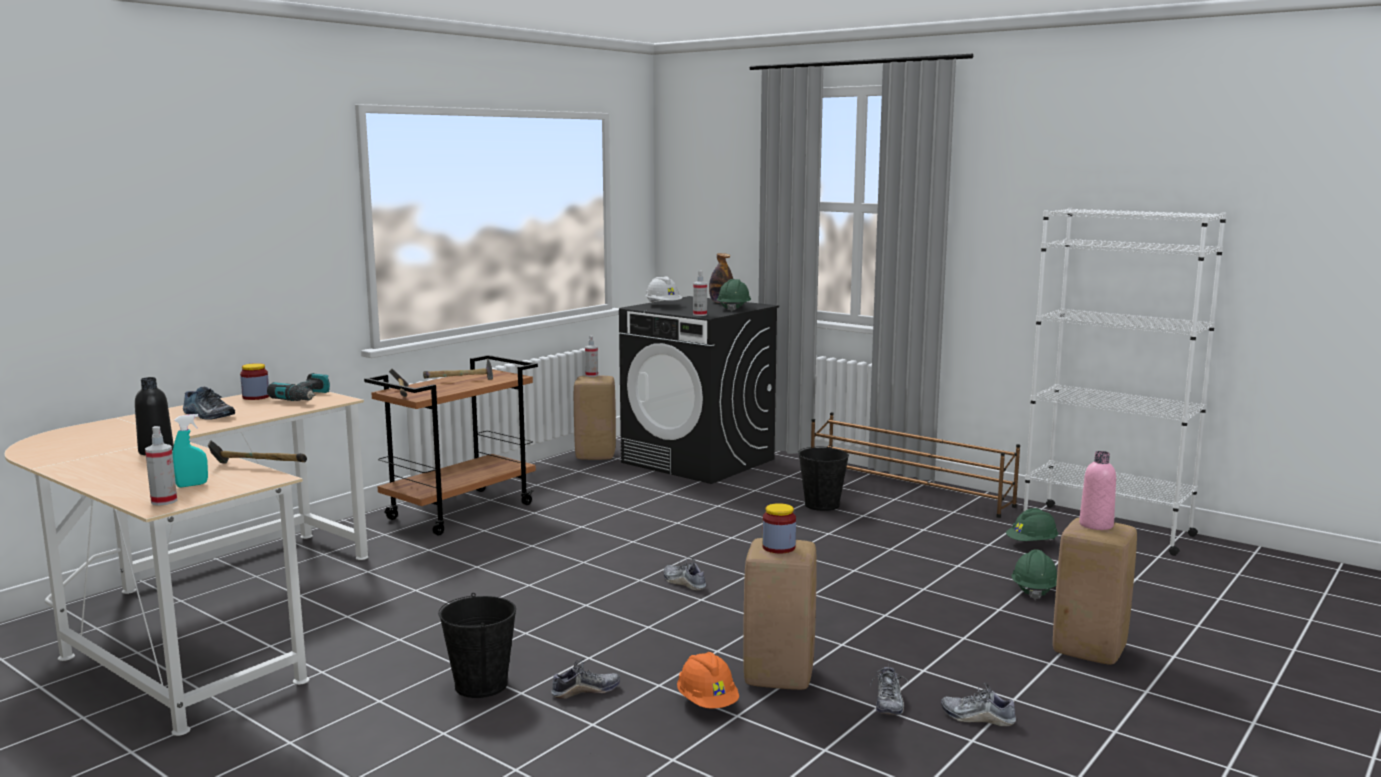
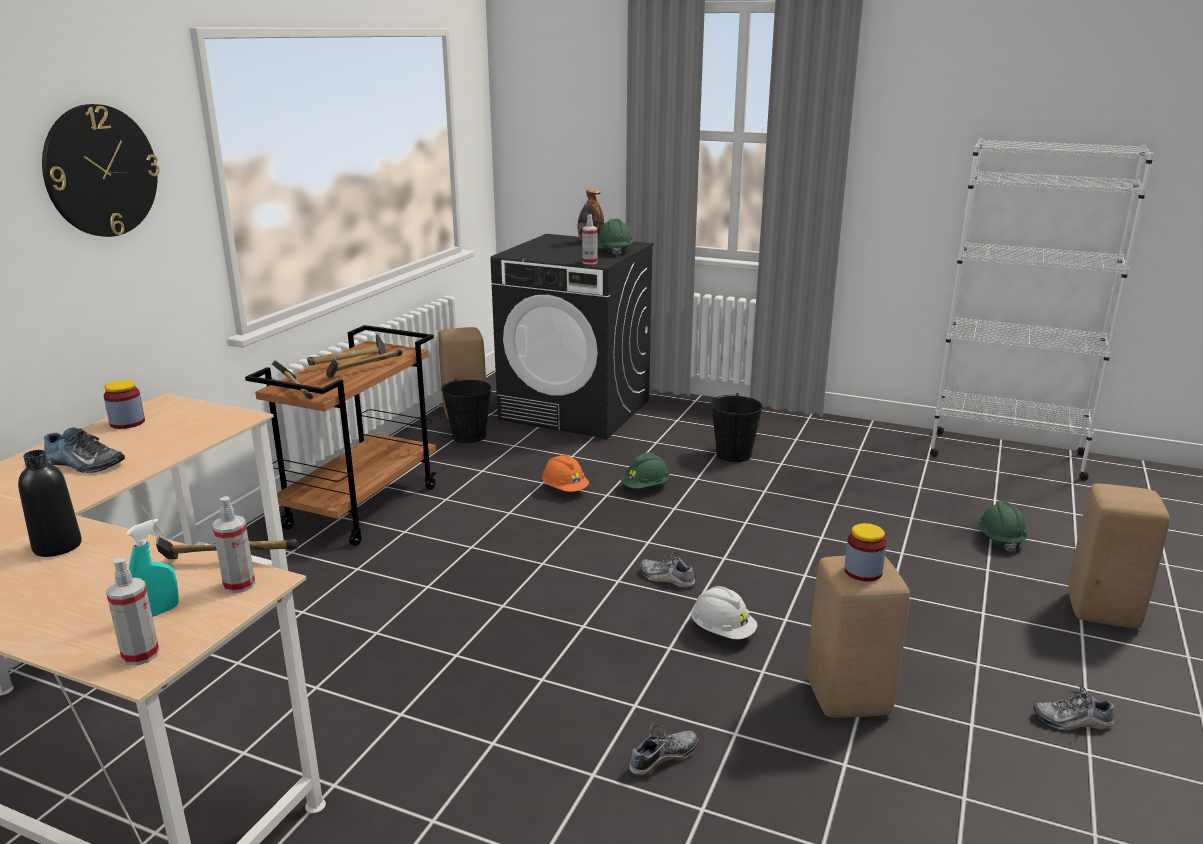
camera: 15 degrees left, 10 degrees up
power drill [267,373,330,401] -> none
black bucket [438,593,516,698] -> black bucket moved to [441,379,491,443]
spray bottle [585,336,598,377] -> spray bottle moved to [212,496,256,593]
white hard hat [645,276,682,303] -> white hard hat moved to [691,586,757,639]
orange hard hat [677,652,739,709] -> orange hard hat moved to [542,454,589,492]
brown shoe rack [811,412,1020,518] -> none
shoe [870,665,909,715] -> none
green hard hat [1006,508,1058,541] -> green hard hat moved to [620,452,670,489]
pink bottle [1079,451,1116,530] -> none
none -> wall clock [42,104,159,237]
none -> hammer [326,349,402,378]

